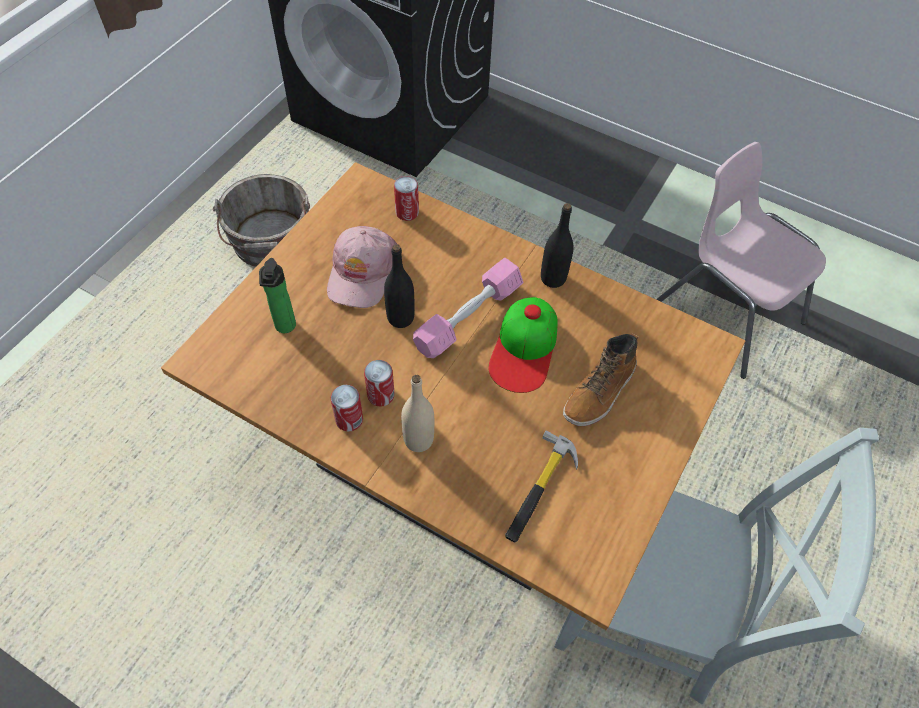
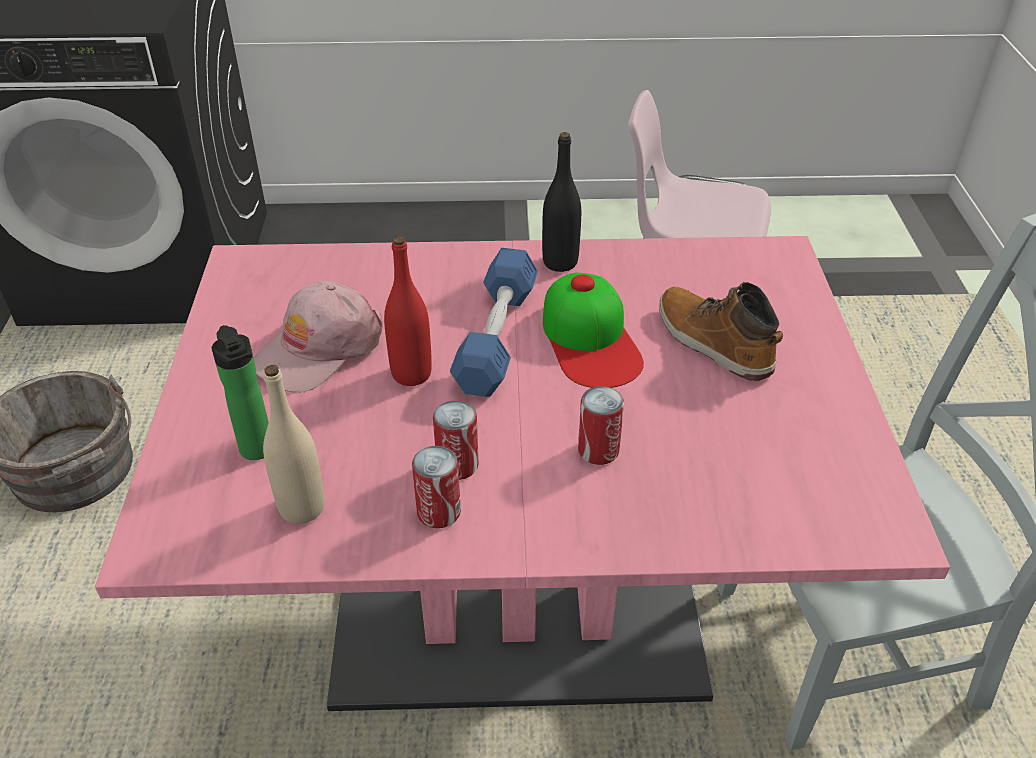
camera: 30 degrees left, 15 degrees down
brown dining table [161,162,745,630] -> pink dining table [95,236,950,711]
pink cap [327,226,397,308] -> pink cap turned 60 degrees clockwise [254,281,383,393]
black bottle [384,244,415,328] -> red bottle [384,236,432,386]
can [394,176,419,221] -> can moved to [578,386,624,465]
beige bottle [401,375,434,452] -> beige bottle moved to [263,365,324,524]
pink dumbbell [413,258,523,358] -> blue dumbbell [450,248,538,397]
hammer [505,430,578,542] -> none
boot [563,334,638,426] -> boot turned 135 degrees clockwise [659,282,783,381]

